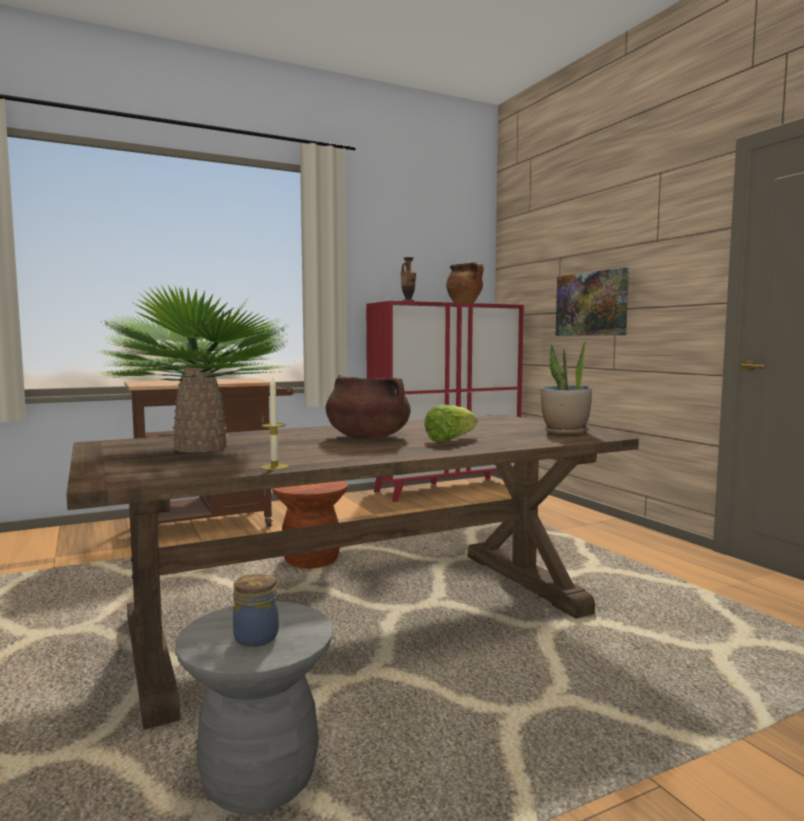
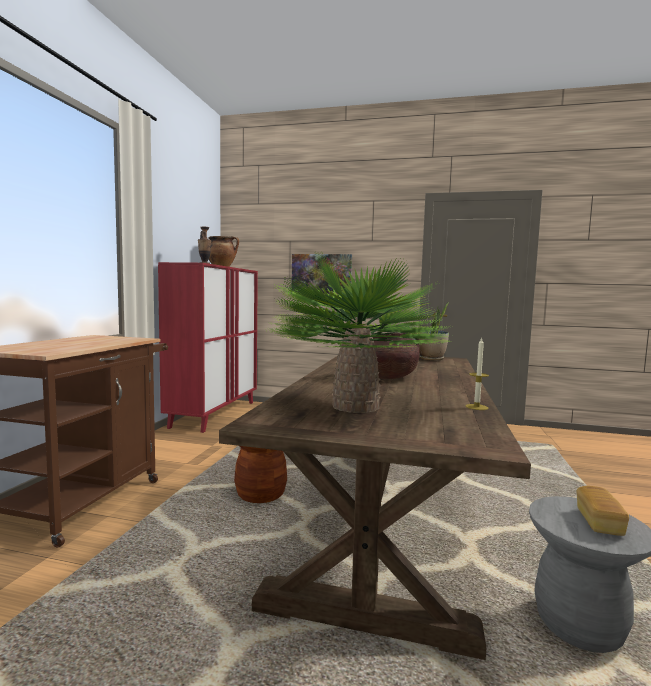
camera: 50 degrees left, 0 degrees up
jar [233,574,279,647] -> bread [577,486,629,536]
lettuce [424,405,478,442] -> none

